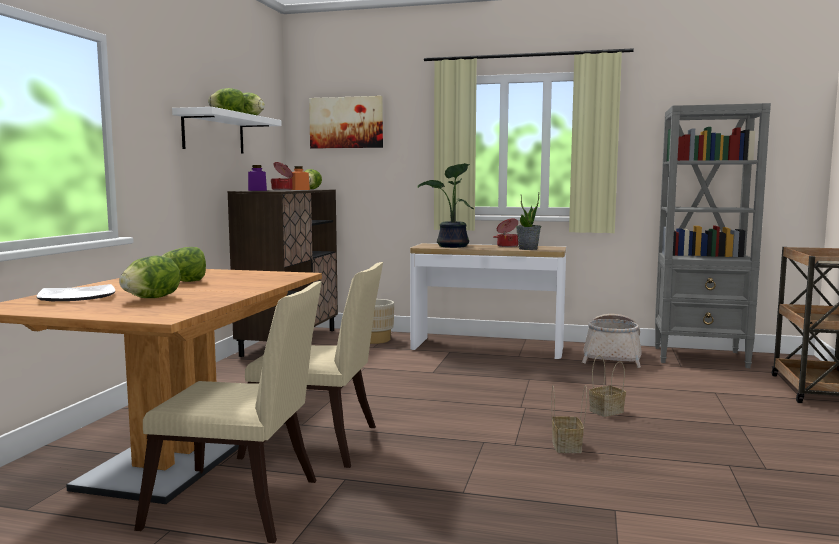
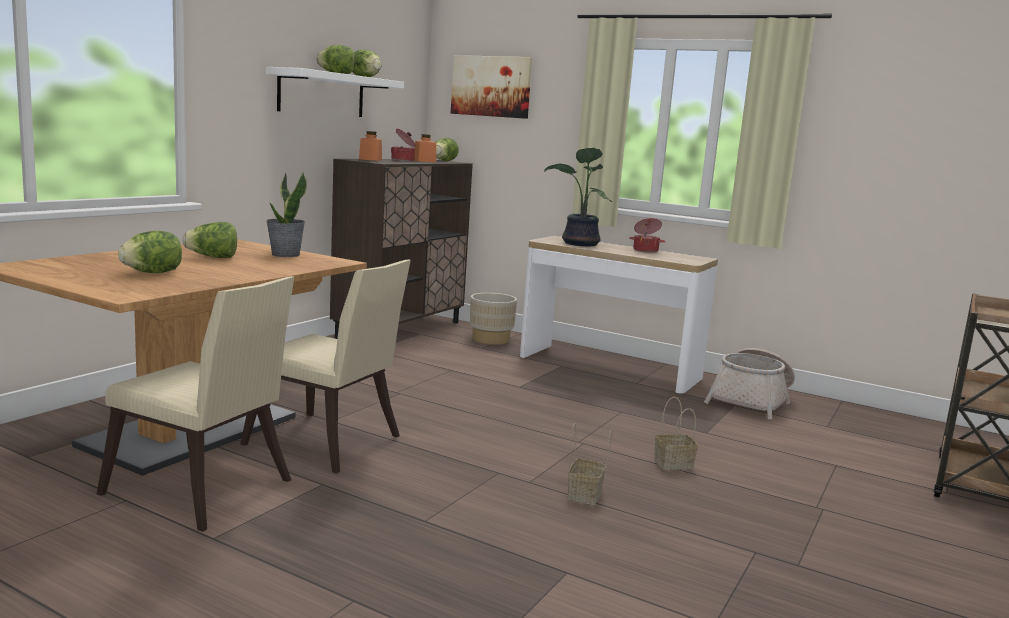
camera: 15 degrees right, 5 degrees up
plate [36,284,115,301] -> none
purple jar [248,165,267,191] -> orange jar [359,131,382,161]
potted plant [516,193,541,250] -> potted plant moved to [266,172,307,257]
grey bookcase [655,103,771,368] -> none

